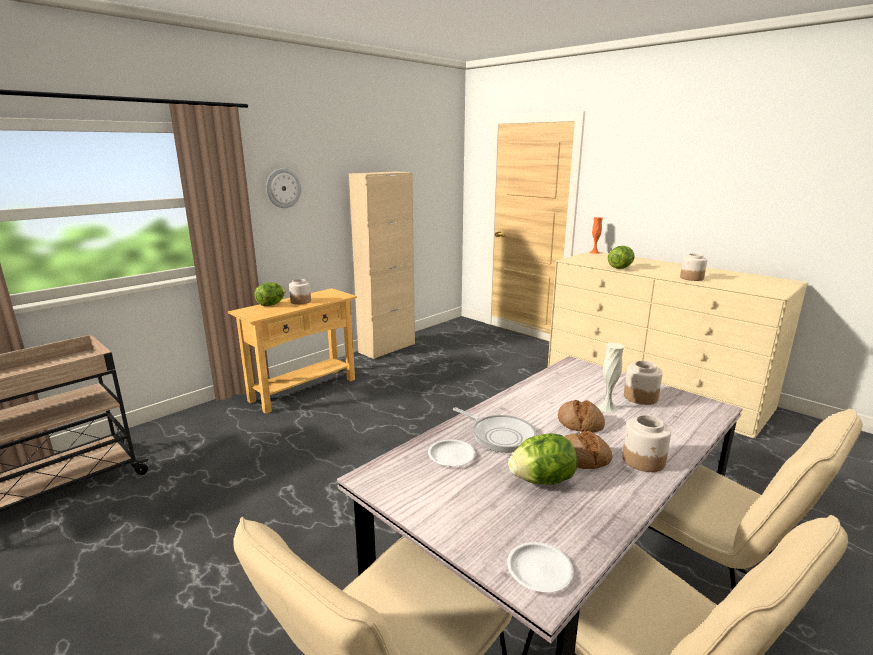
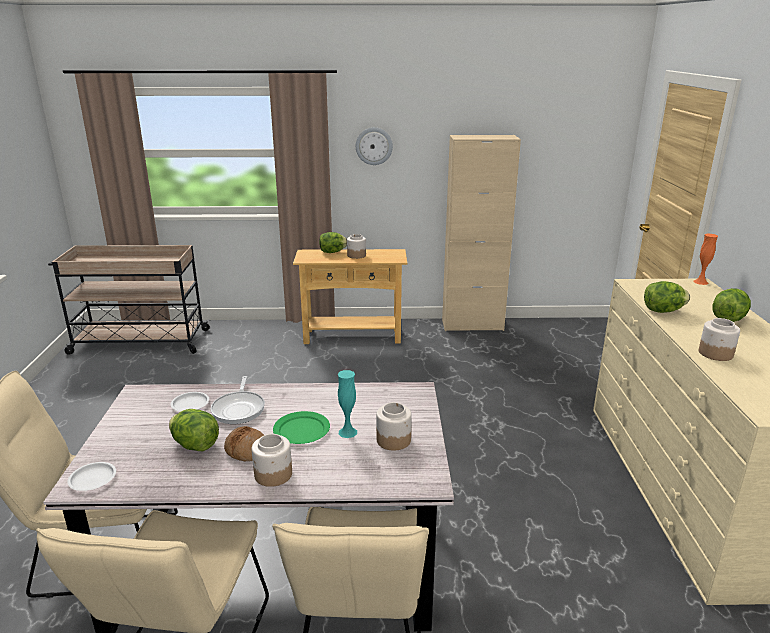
camera: 45 degrees right, 5 degrees up
bread [558,400,605,433] -> green plate [273,411,330,444]
white vase [598,343,624,413] -> turquoise vase [338,370,357,438]
none -> lettuce [712,288,751,322]

